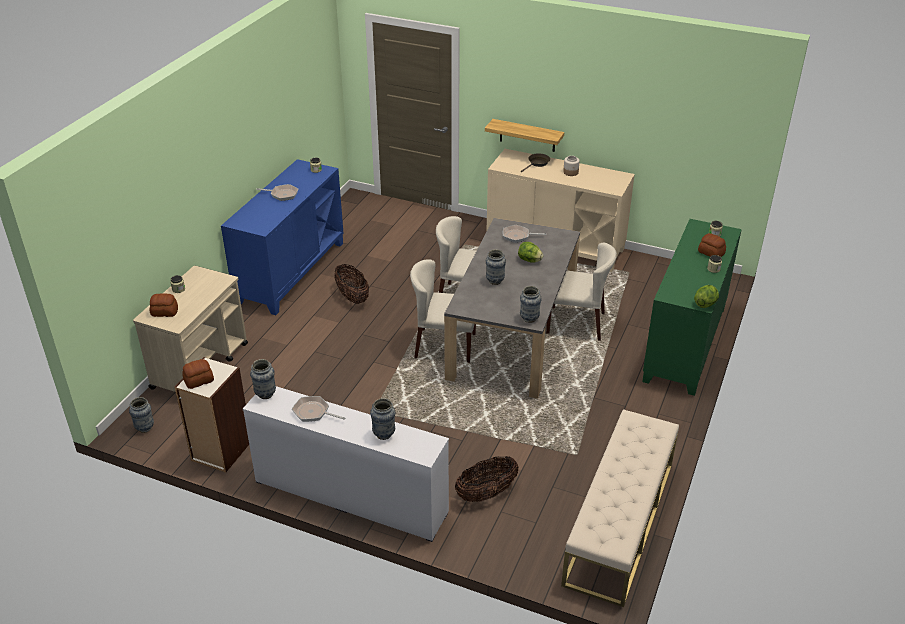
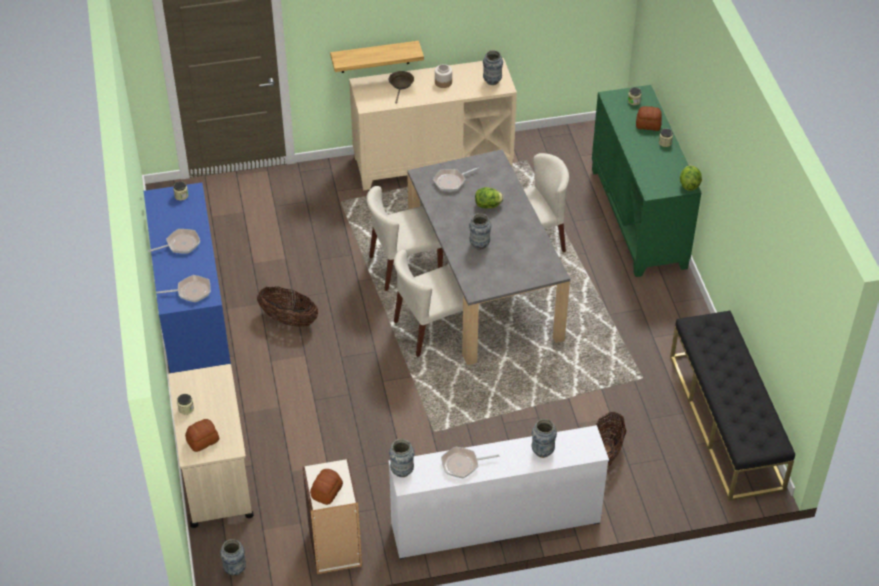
camera: 35 degrees left, 10 degrees up
vase [520,286,542,323] -> vase moved to [483,50,503,85]
beige bench [561,409,679,607] -> black bench [670,310,795,501]
none -> frying pan [157,275,211,302]

